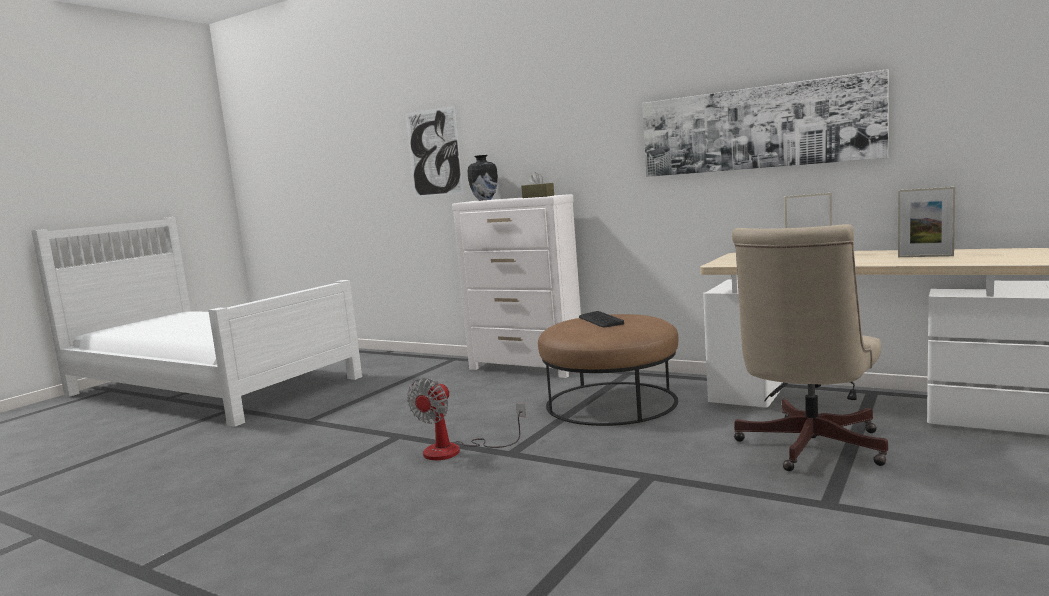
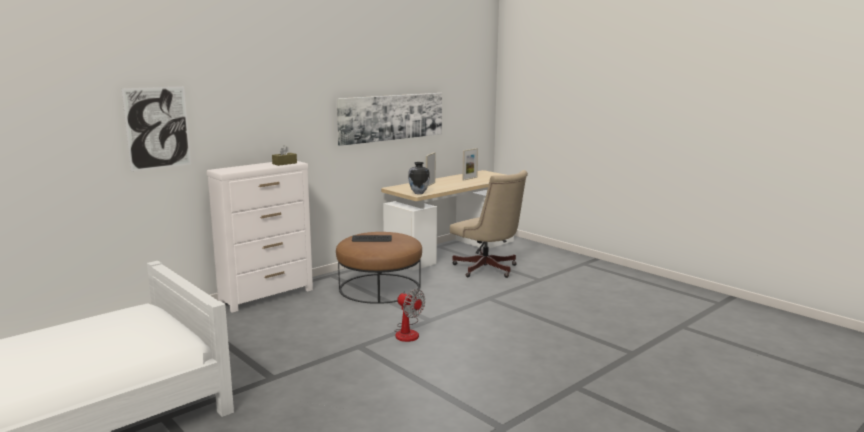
camera: 75 degrees left, 5 degrees up
vase [468,155,498,201] -> vase moved to [408,162,430,194]

